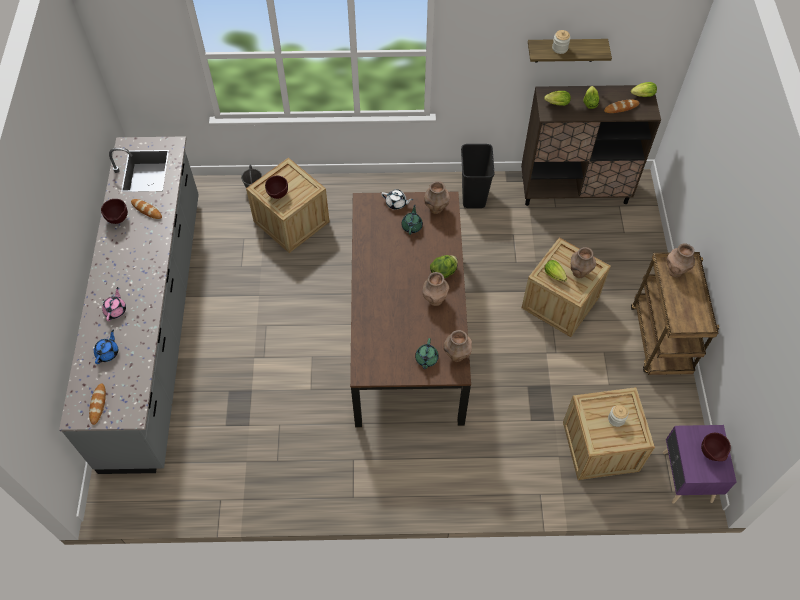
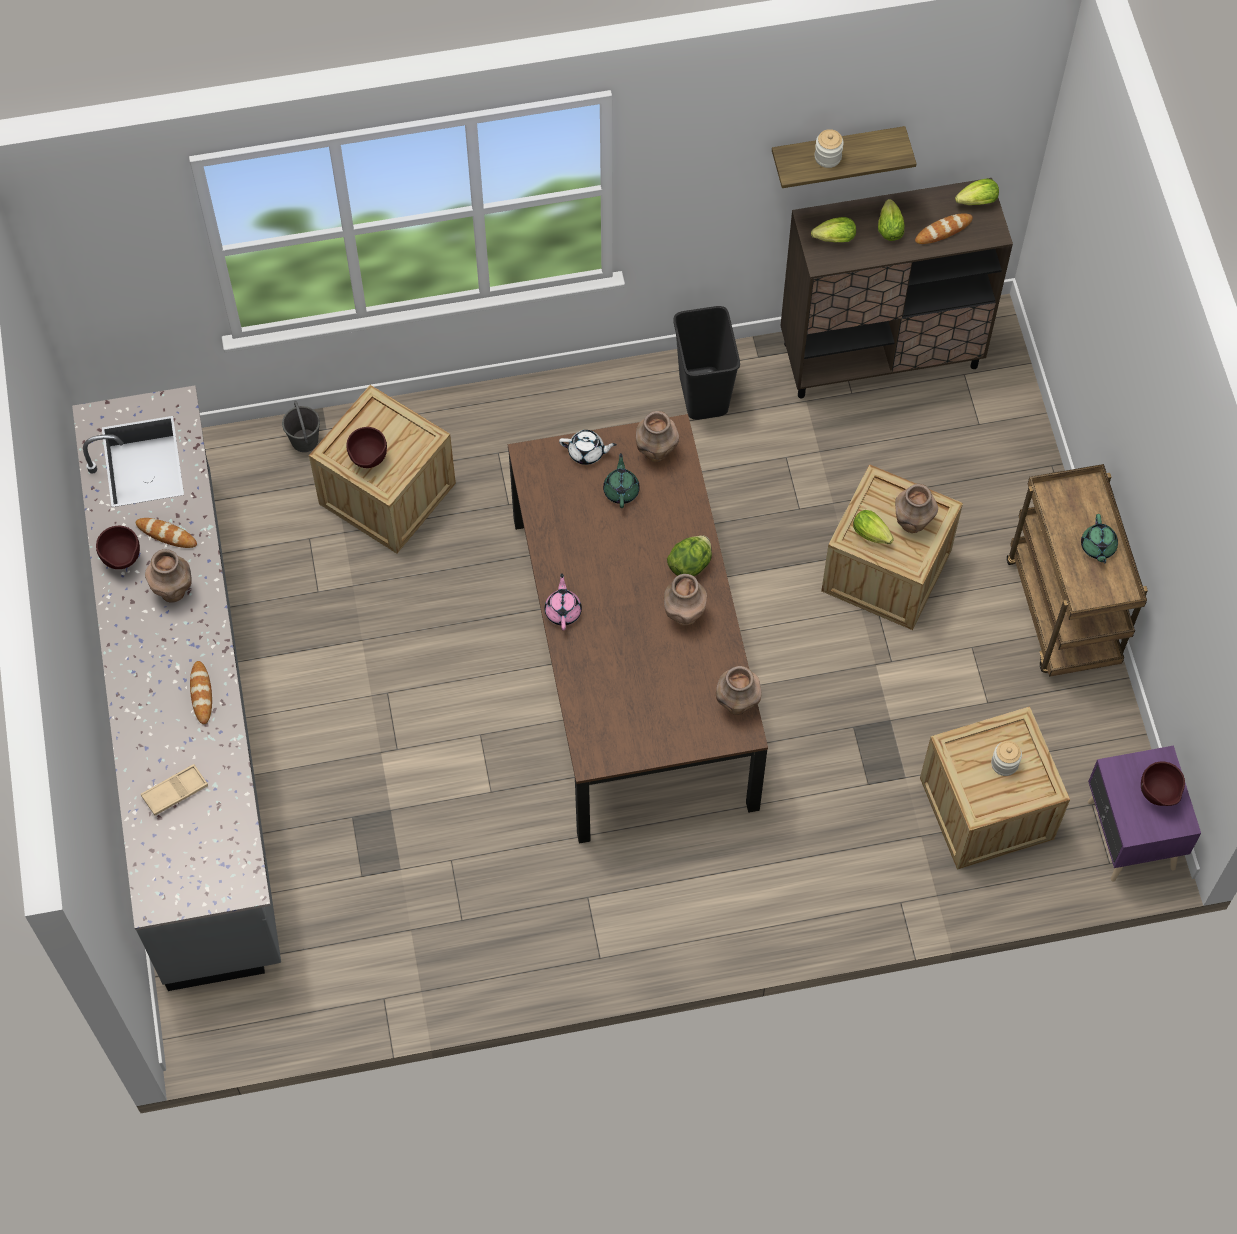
camera: 10 degrees left, 5 degrees up
bread [89,383,106,425] -> bread moved to [190,661,212,724]
blue teapot [94,330,118,364] -> beige tray [141,764,208,816]
pink teapot [102,287,126,321] -> pink teapot moved to [544,573,582,630]
green teapot [415,338,439,370] -> green teapot moved to [1081,514,1118,564]
brown vase [666,243,695,277] -> brown vase moved to [145,549,192,603]

